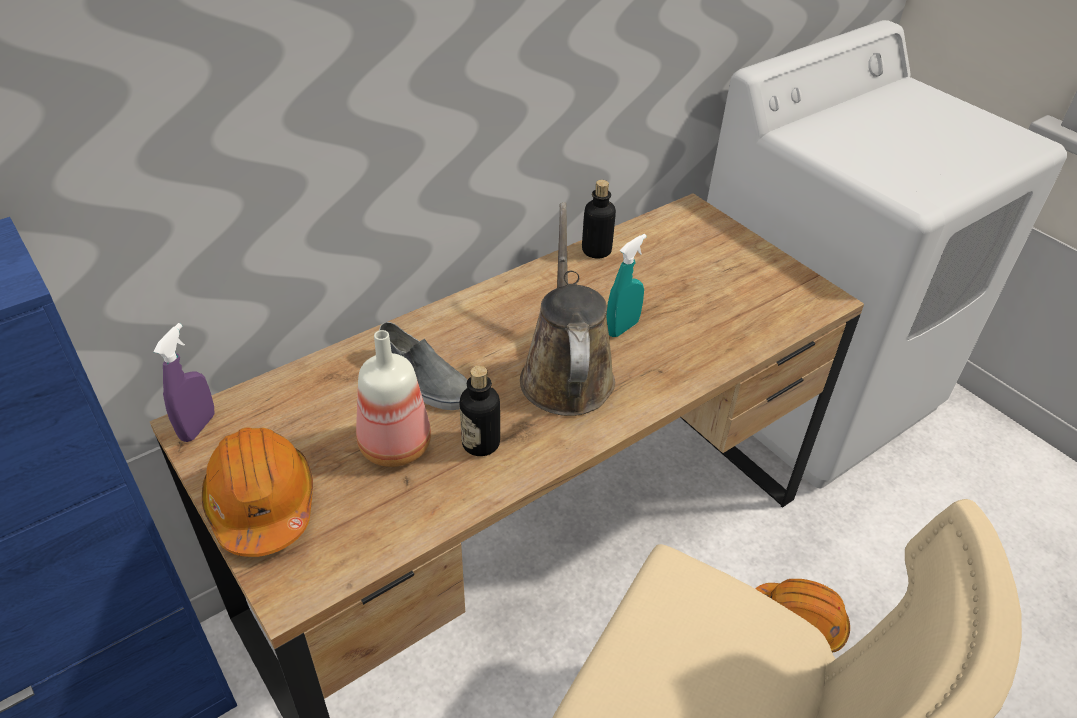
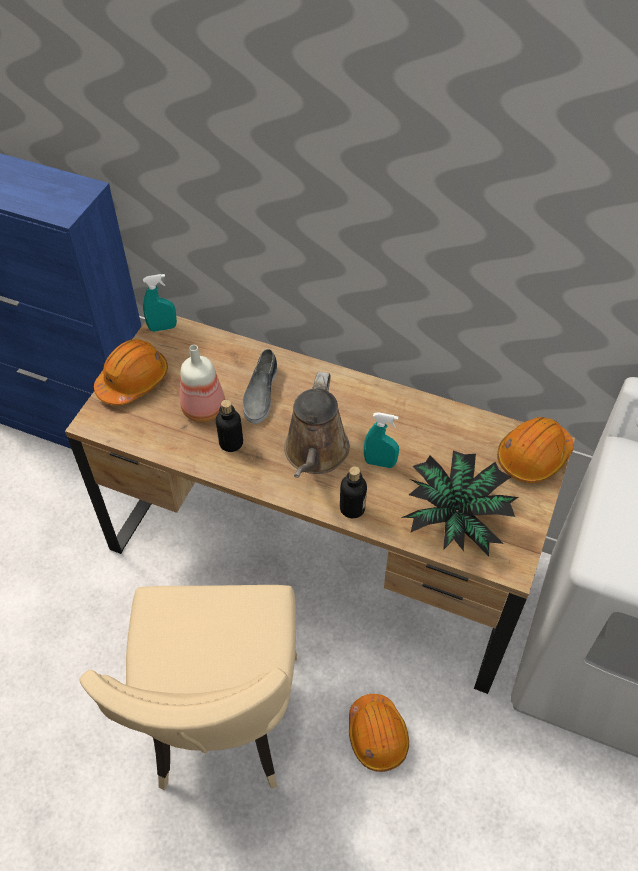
camera: 60 degrees right, 10 degrees up
purple spray bottle [153,323,215,442] -> turquoise spray bottle [143,274,177,332]
brown watering can [520,202,615,416] -> brown watering can turned 135 degrees clockwise [284,372,350,478]
bottle [582,180,616,258] -> bottle moved to [340,466,367,518]
none -> potted plant [401,451,519,557]
none -> orange hard hat [497,417,574,483]

